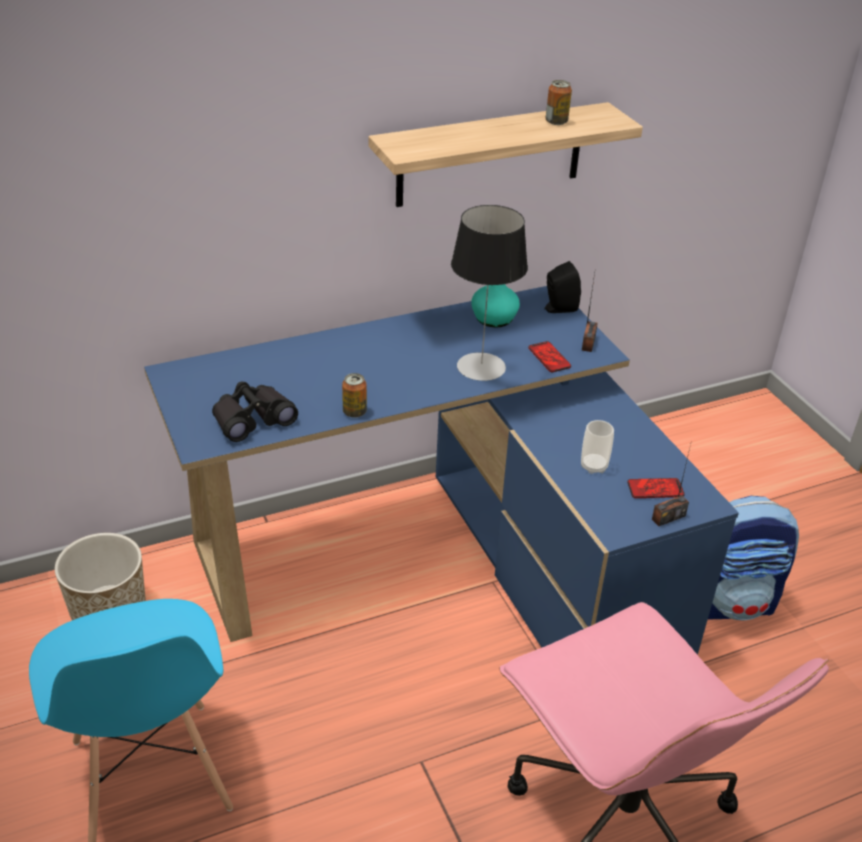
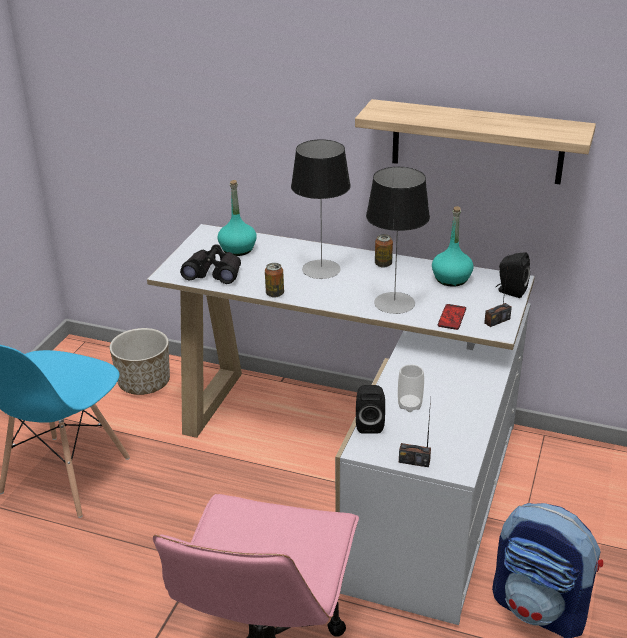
camera: 45 degrees right, 5 degrees down
blue desk [144,286,739,655] -> white desk [147,224,535,625]
can [546,80,572,125] -> can moved to [375,234,393,268]
phone [627,478,685,498] -> none
none -> turquoise bottle [217,180,257,256]
none -> table lamp [291,139,351,279]
none -> black speaker [356,385,385,434]

